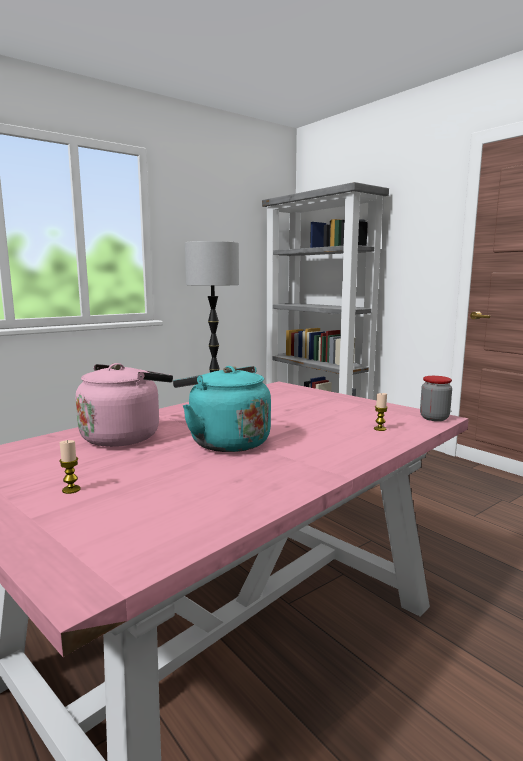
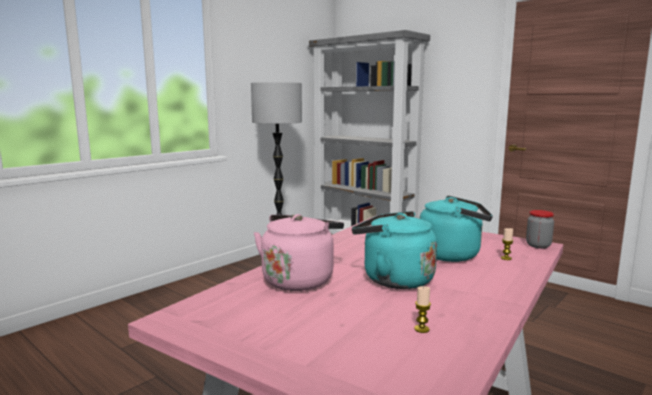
camera: 10 degrees left, 0 degrees up
candle [59,440,81,494] -> candle moved to [414,286,431,333]
none -> turquoise kettle [419,195,493,262]

